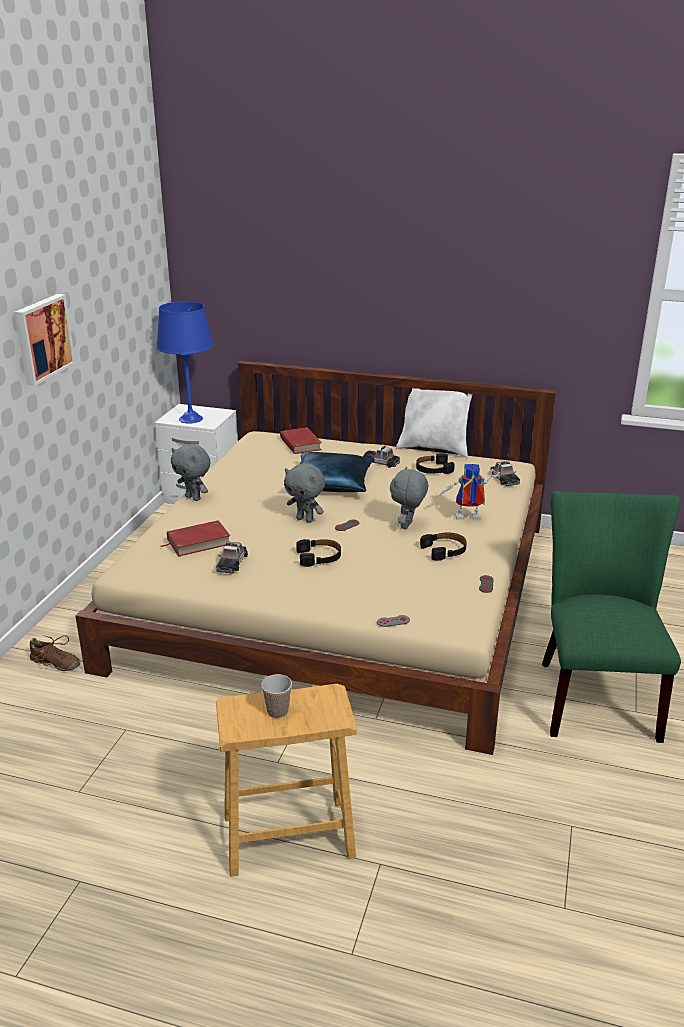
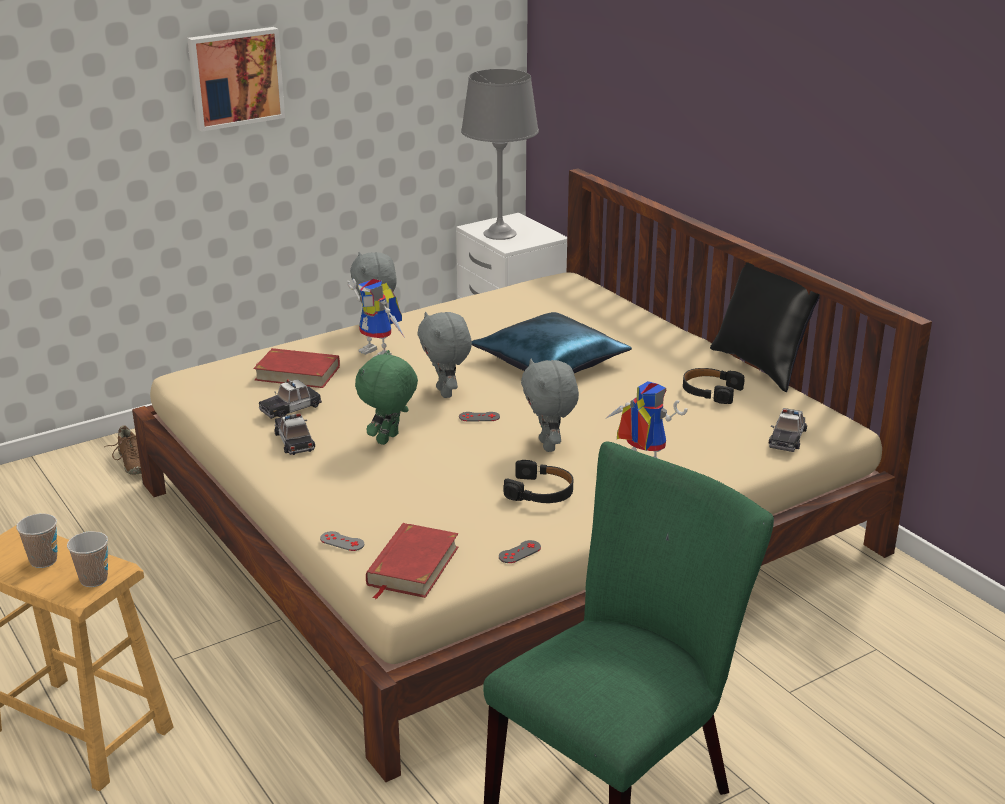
camera: 40 degrees right, 0 degrees up
blue table lamp [157,301,213,424] -> grey table lamp [461,69,539,240]
red book [280,427,322,454] -> red book moved to [366,523,458,599]
black headphones [296,539,341,567] -> green plush toy [355,350,418,445]
toy car [363,445,400,468] -> toy car moved to [274,413,315,455]
grey plush toy [390,466,428,530] -> grey plush toy turned 75 degrees counterclockwise [521,359,579,452]
white pillow [396,388,473,457] -> black pillow [710,262,820,392]
none -> cup [67,531,108,587]
none -> toy robot [347,279,405,357]

